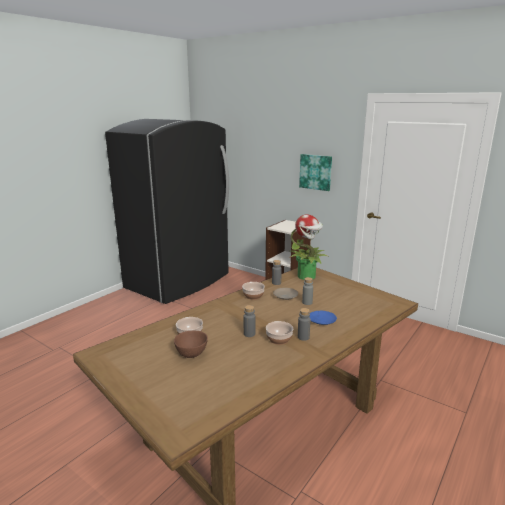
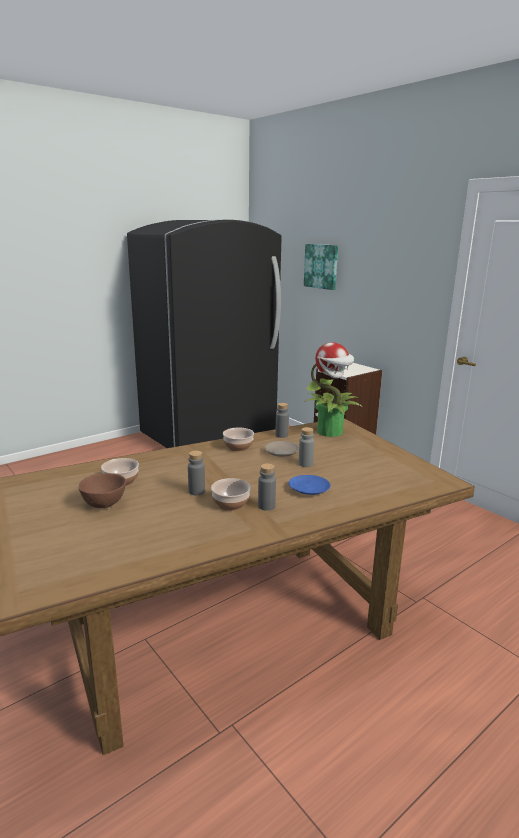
camera: 15 degrees right, 0 degrees up
picture [299,154,332,191] -> picture moved to [304,244,338,290]

